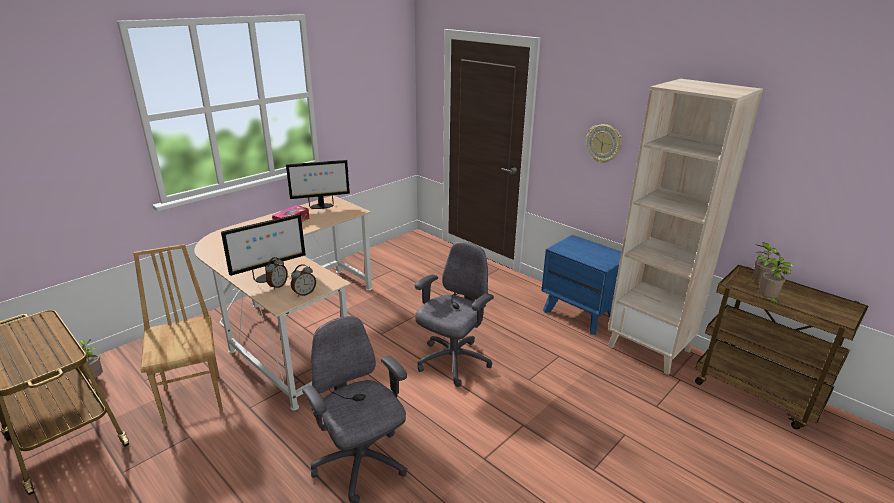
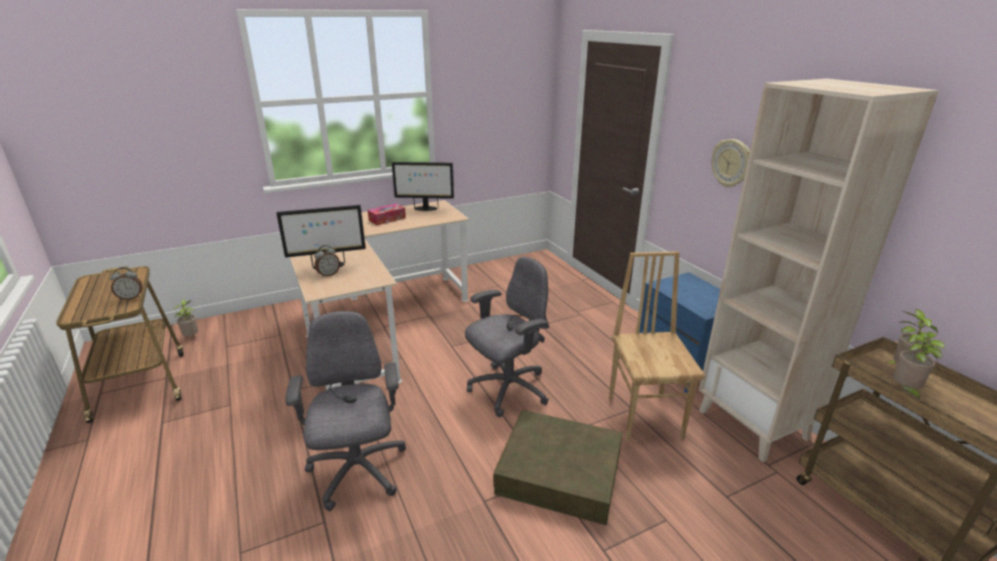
camera: 20 degrees right, 0 degrees up
brown chair [133,244,223,427] -> brown chair moved to [609,251,705,442]
alarm clock [291,264,316,297] -> alarm clock moved to [110,267,143,300]
none -> brown storage box [493,410,623,525]

